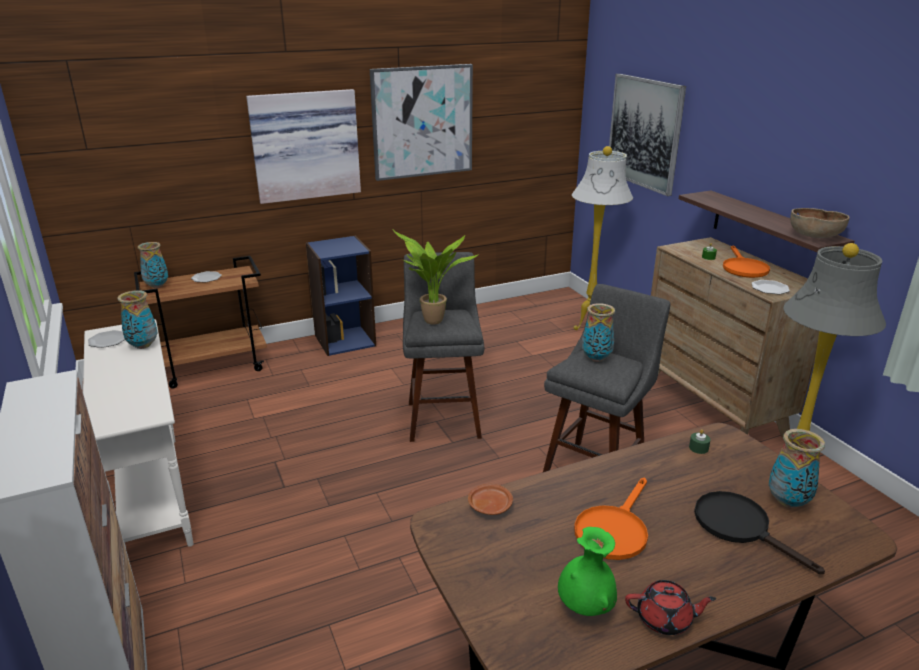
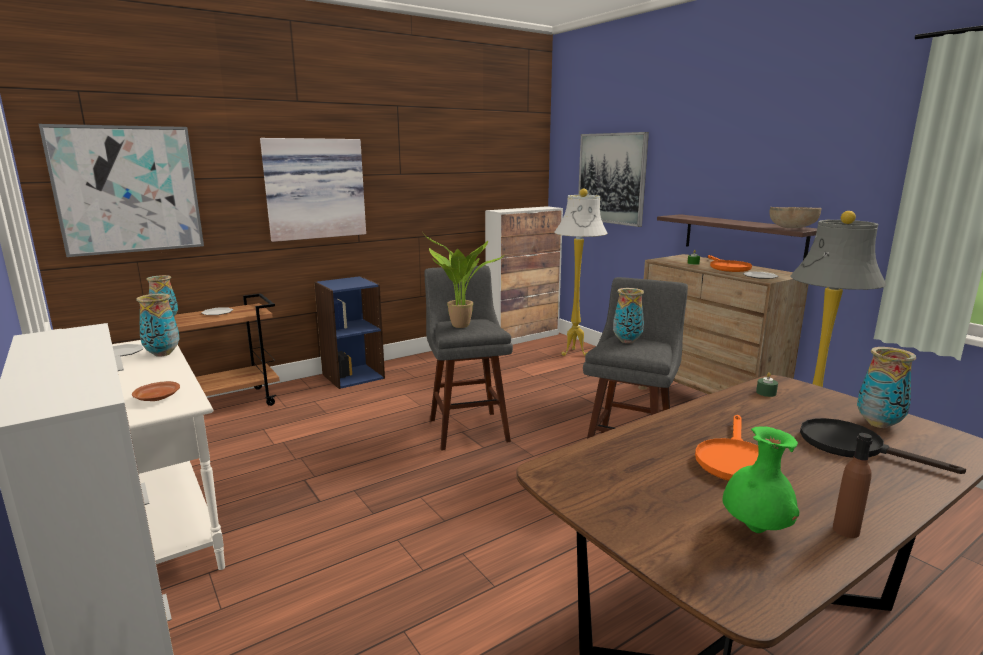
camera: 10 degrees left, 10 degrees down
picture [370,64,473,181] -> picture moved to [39,124,204,257]
brown plate [468,484,513,515] -> brown plate moved to [132,381,180,401]
red teapot [625,580,716,635] -> brown bottle [833,433,873,538]
none -> cabinet [485,206,563,345]

